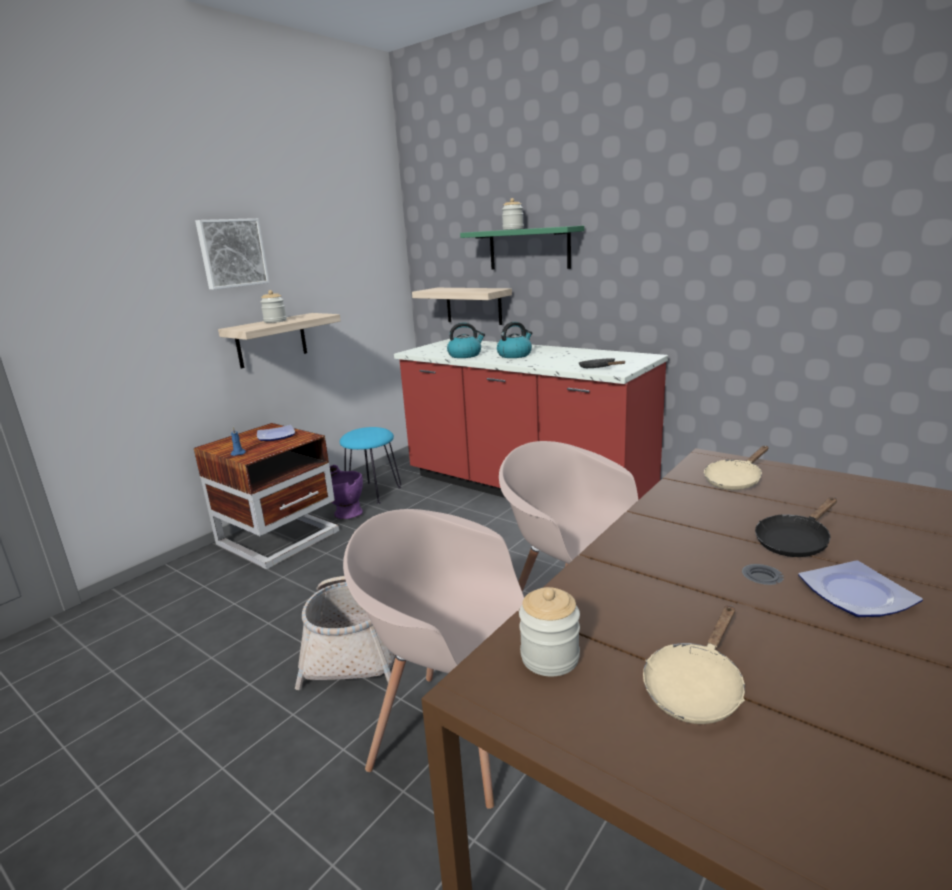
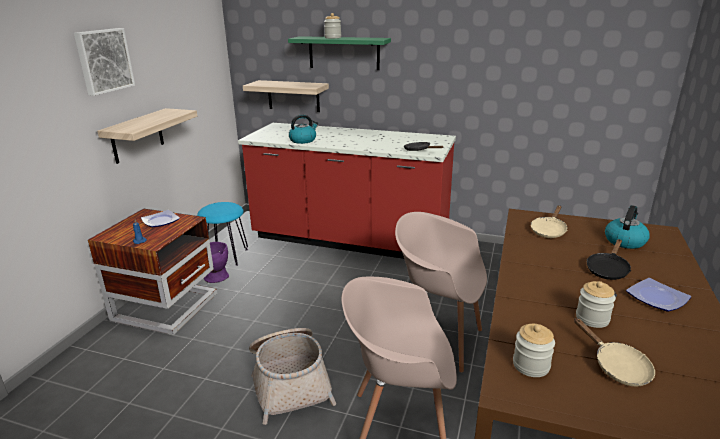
camera: 20 degrees left, 5 degrees up
jar [260,290,287,323] -> jar moved to [576,281,616,328]
kettle [497,322,532,358] -> kettle moved to [605,205,650,249]
beige frying pan [643,605,745,724] -> beige frying pan turned 45 degrees counterclockwise [574,318,655,387]

